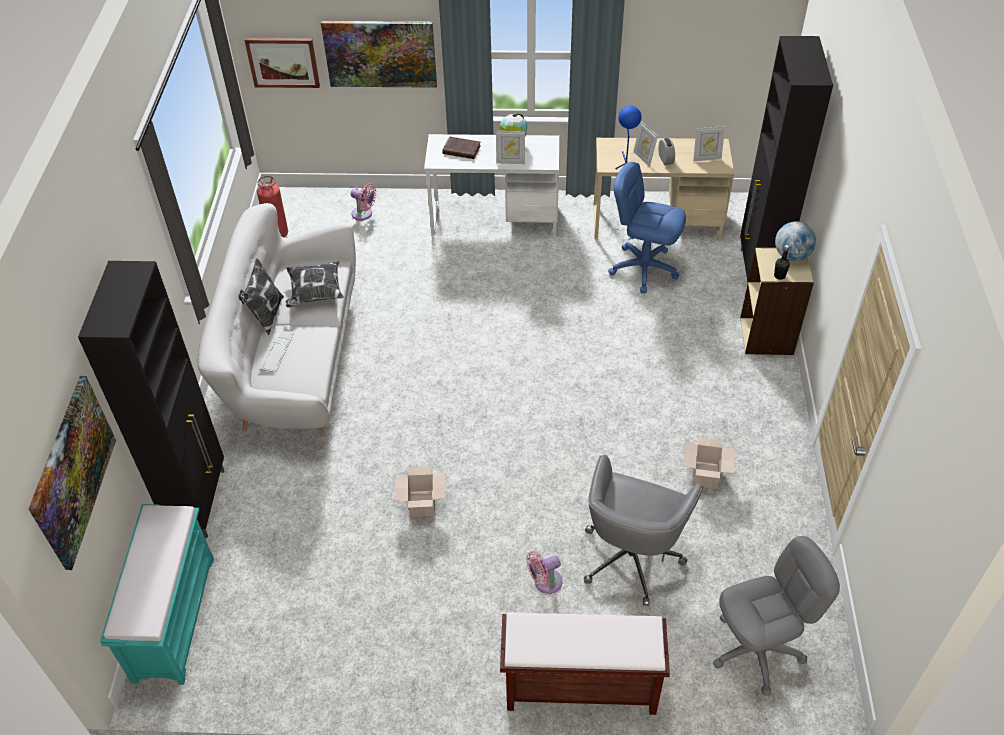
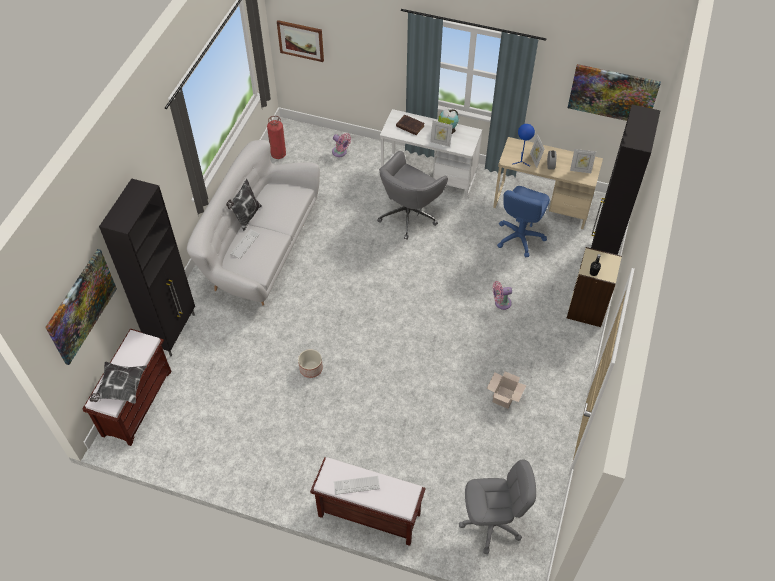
camera: 15 degrees right, 5 degrees up
turquoise bench [100,504,214,685] -> brown bench [83,328,172,446]
pillow [286,261,344,308] -> pillow moved to [90,362,147,404]
picture [321,21,437,88] -> picture moved to [568,64,661,121]
cardboard box [395,467,446,517] -> planter [298,349,323,378]
pink fan [526,551,562,594] -> pink fan moved to [493,281,512,310]
grey office chair [584,455,703,606] -> grey office chair moved to [377,151,448,240]
blue office chair [608,162,686,293] -> blue office chair turned 105 degrees counterclockwise [497,186,550,257]
globe [775,221,816,261] -> none
none -> keyboard [334,476,380,495]

